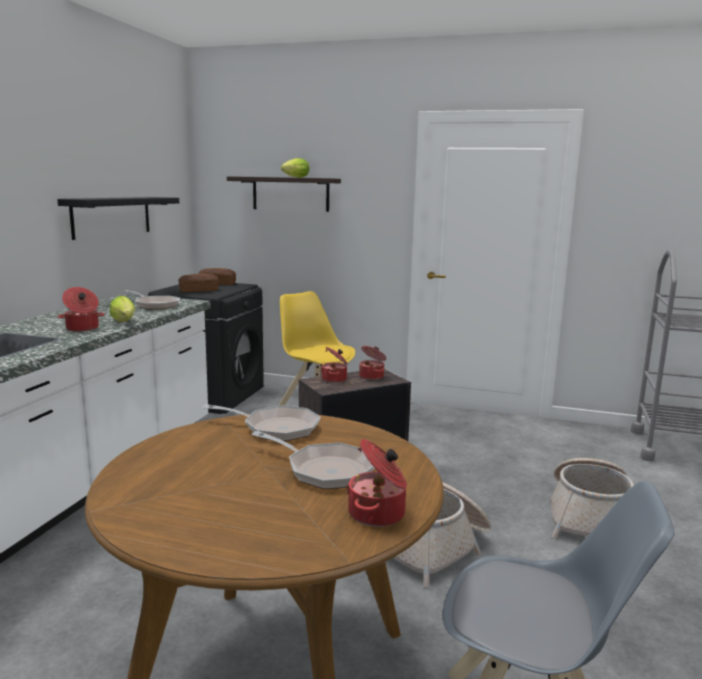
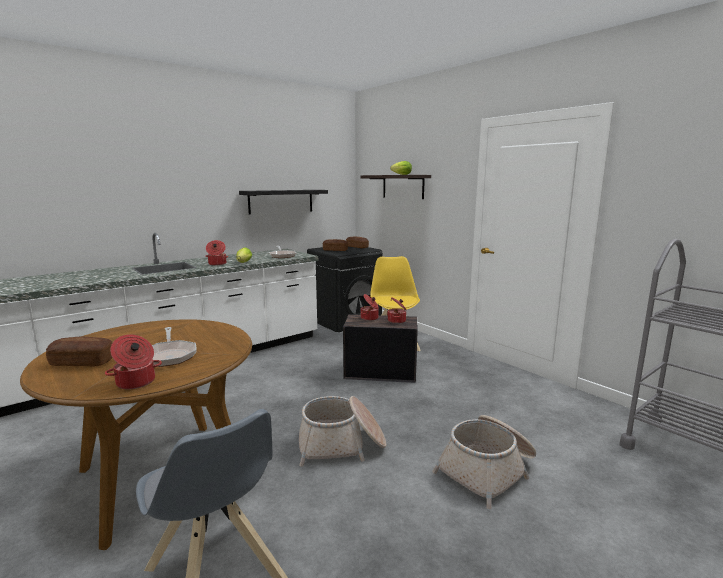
camera: 35 degrees right, 0 degrees up
frying pan [202,404,321,441] -> none
none -> bread [46,337,113,366]

